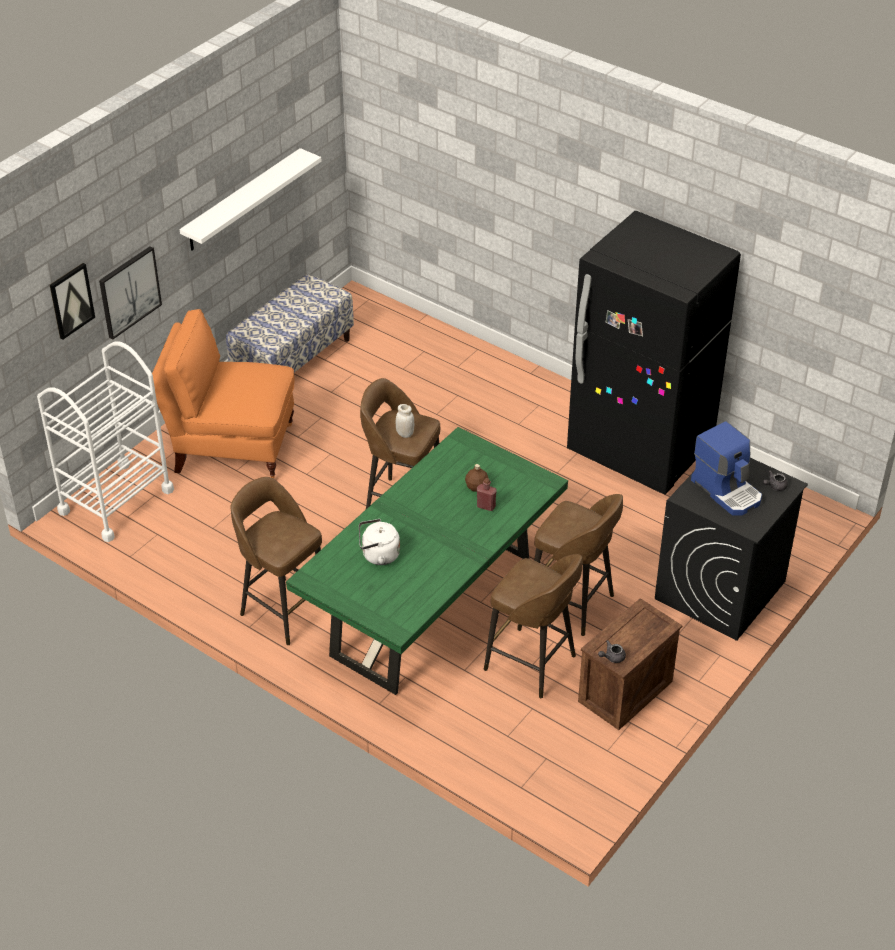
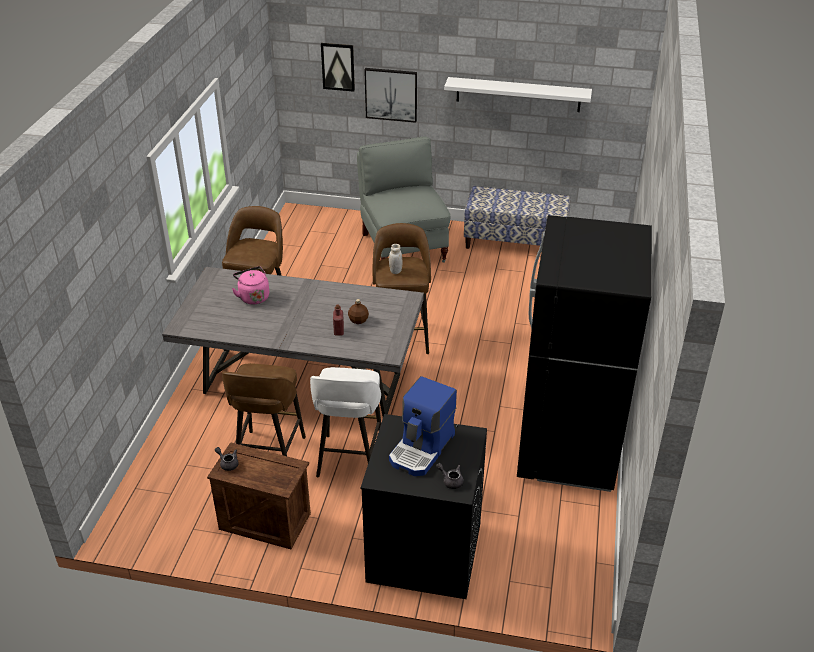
camera: 65 degrees right, 5 degrees down
white cart [37,342,174,542] -> none
orange chair [152,309,294,479] -> grey chair [357,136,451,263]
green dining table [286,427,568,695] -> grey dining table [162,267,424,416]
white kettle [359,519,400,565] -> pink kettle [232,266,269,305]
brown stool [534,494,623,636] -> white stool [310,367,381,477]

